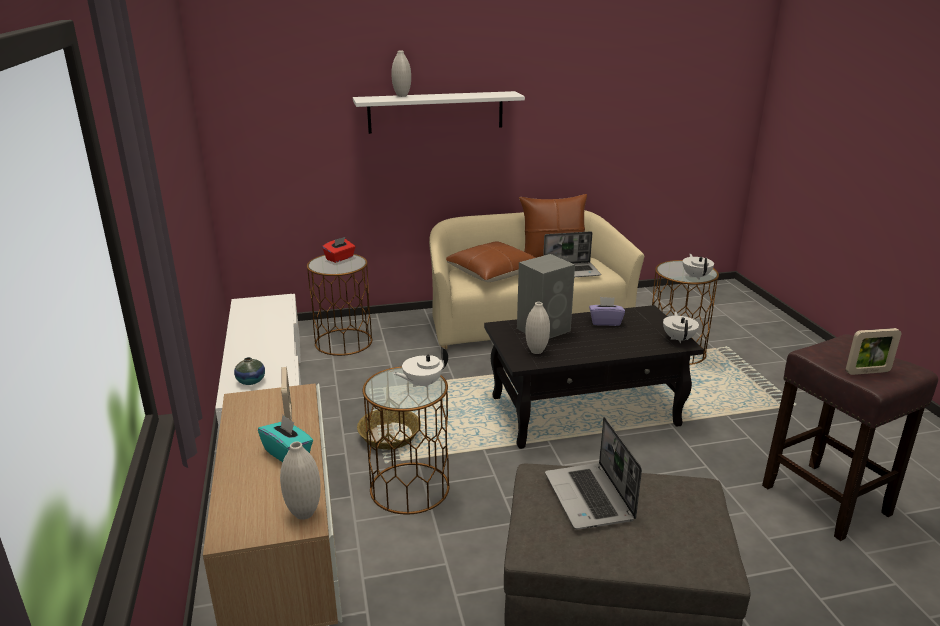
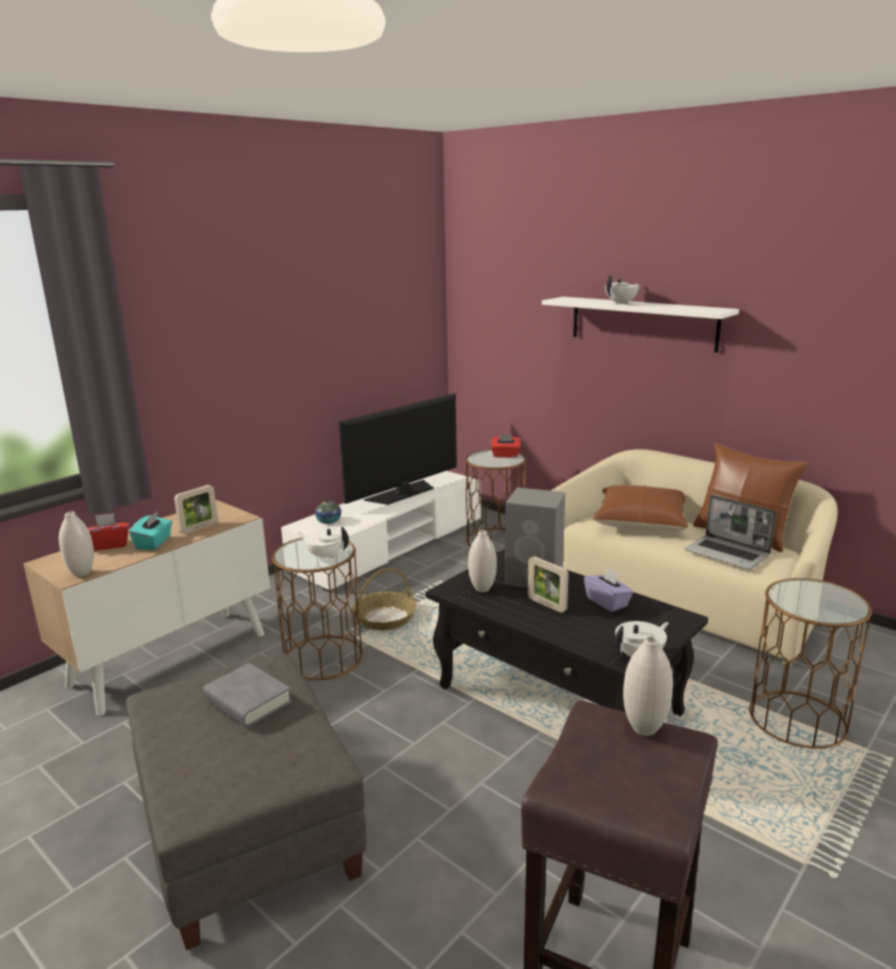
camera: 55 degrees right, 5 degrees down
white vase [392,51,411,97] -> white vase moved to [623,636,673,736]
laptop [545,417,642,530] -> grey book [203,663,292,728]
white teapot [683,254,714,280] -> white teapot moved to [605,275,639,305]
picture frame [846,328,901,375] -> picture frame moved to [528,556,569,613]
none -> red tissue box [88,513,129,551]
none -> television [339,393,457,505]

